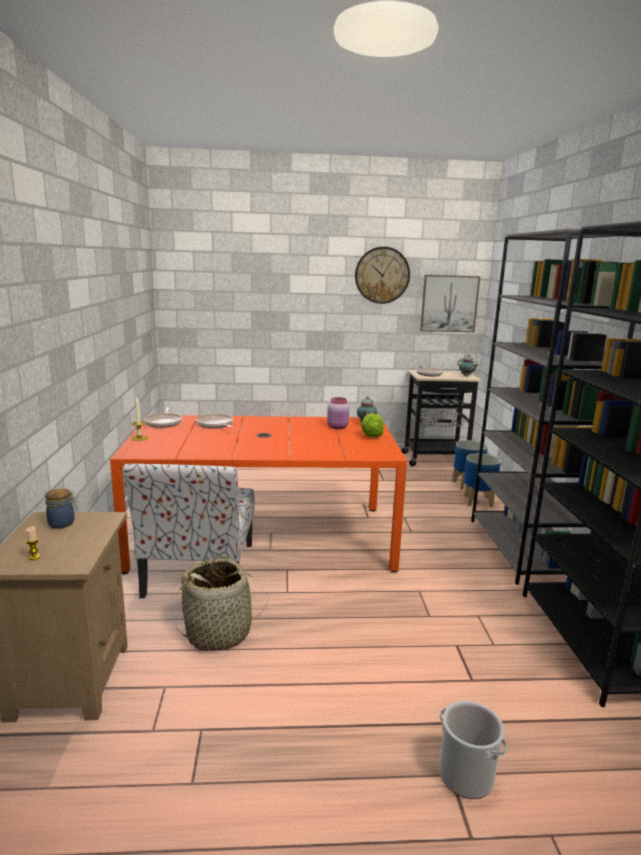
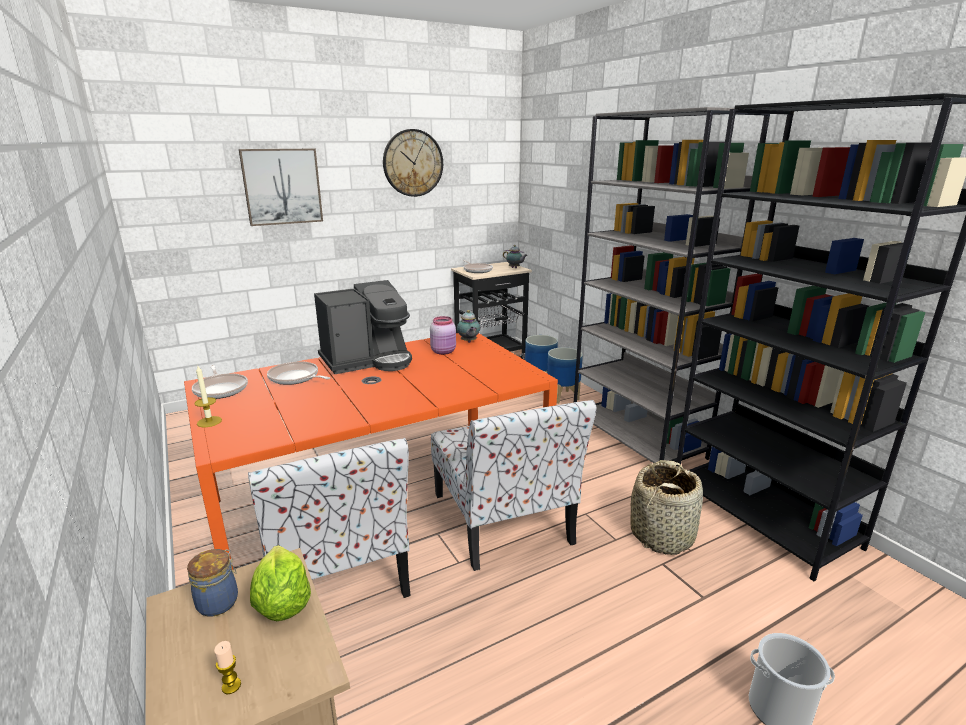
camera: 25 degrees left, 5 degrees up
basket [176,555,267,651] -> basket moved to [630,460,703,555]
lettuce [361,413,384,438] -> lettuce moved to [250,545,311,621]
picture [420,275,480,332] -> picture moved to [239,149,323,226]
none -> coffee machine [314,280,412,374]
none -> chair [431,400,597,571]

